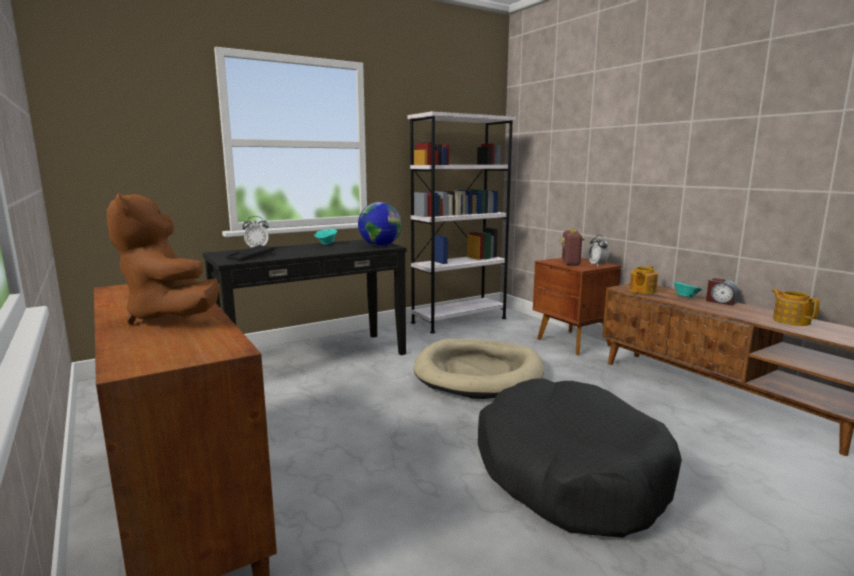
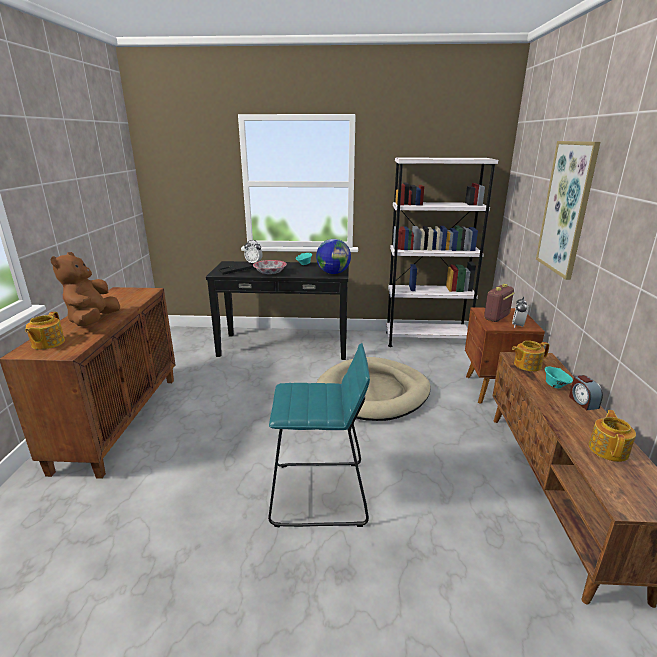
camera: 35 degrees right, 10 degrees up
black dog bed [478,378,682,537] -> turquoise stool [268,343,370,527]
none -> teapot [25,312,65,350]
none -> bowl [253,260,287,274]
none -> picture [536,141,600,280]

